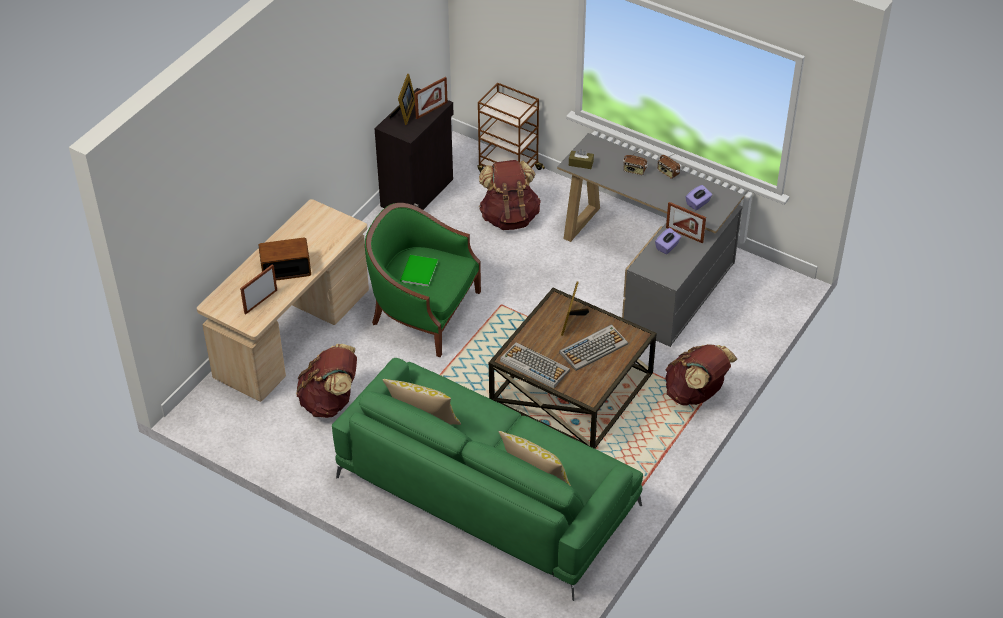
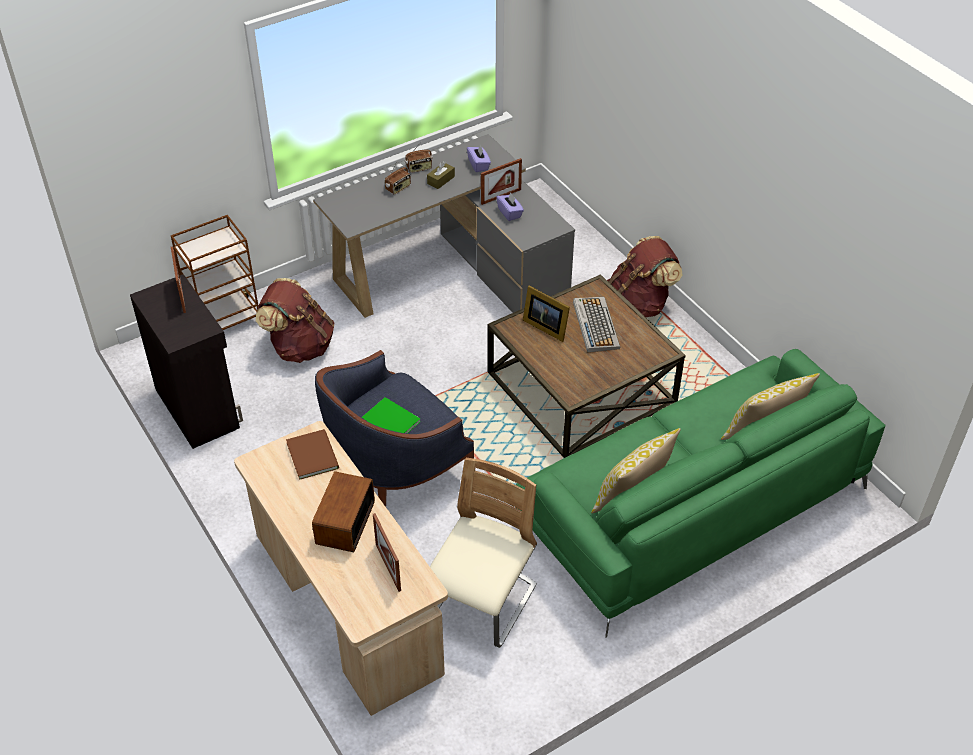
camera: 65 degrees left, 0 degrees up
brown backpack [296,344,357,418] -> beige chair [430,458,537,648]
green armchair [365,203,481,357] -> blue armchair [315,350,474,507]
picture frame [389,74,415,125] -> none
keyboard [500,342,570,388] -> none
brown tissue box [569,149,594,169] -> brown tissue box moved to [427,161,455,189]
none -> brown book [286,429,339,480]

